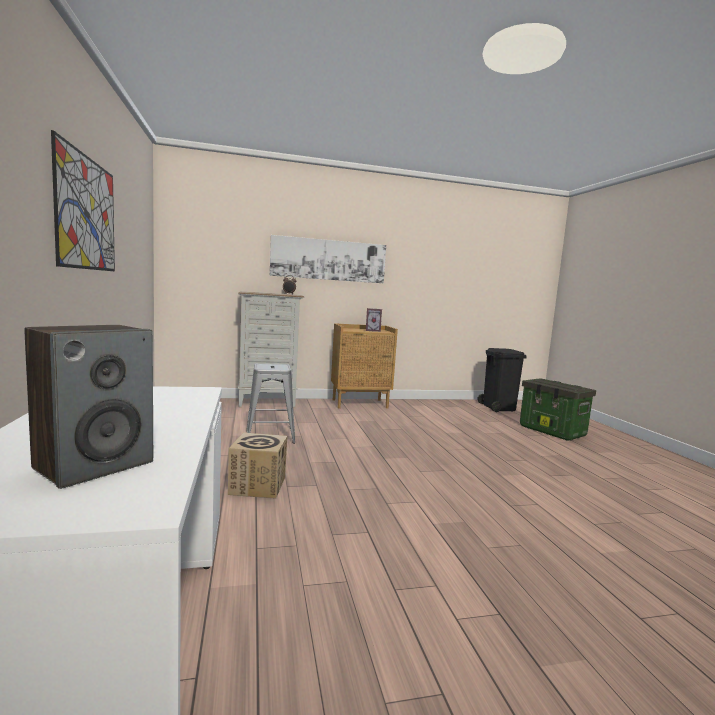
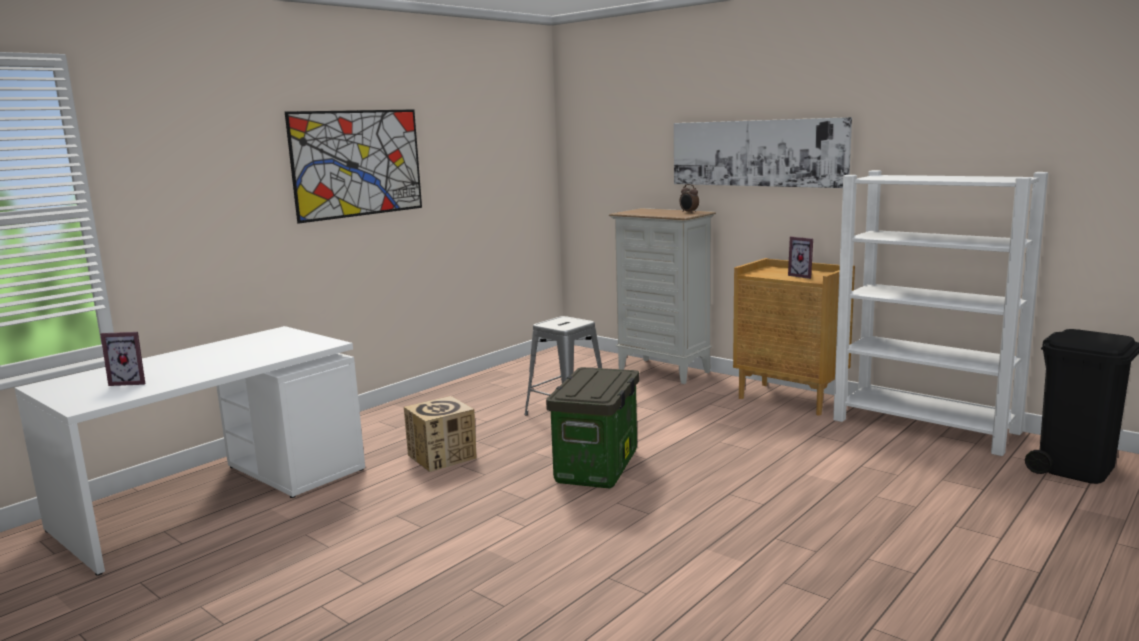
camera: 55 degrees right, 5 degrees up
speaker [25,325,153,489] -> picture frame [100,332,145,386]
storage box [520,379,596,441] -> storage box moved to [546,367,639,489]
none -> white bookcase [833,170,1048,456]

